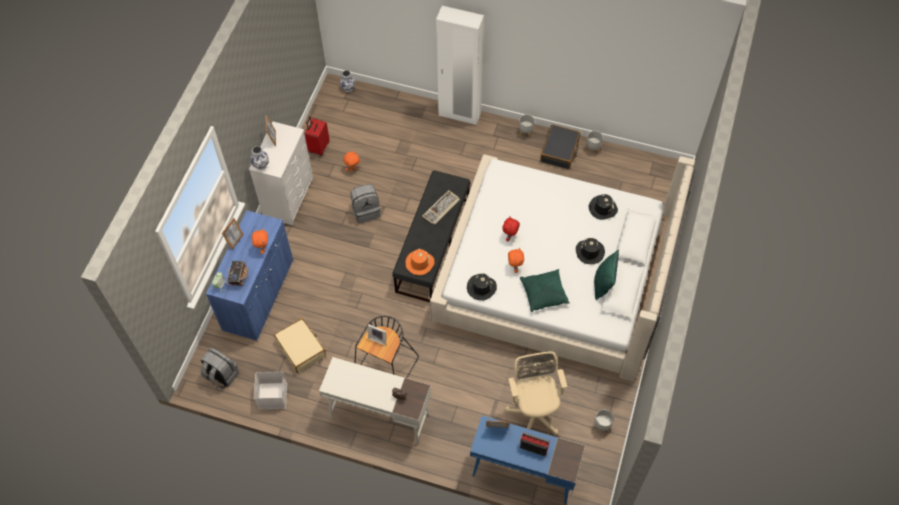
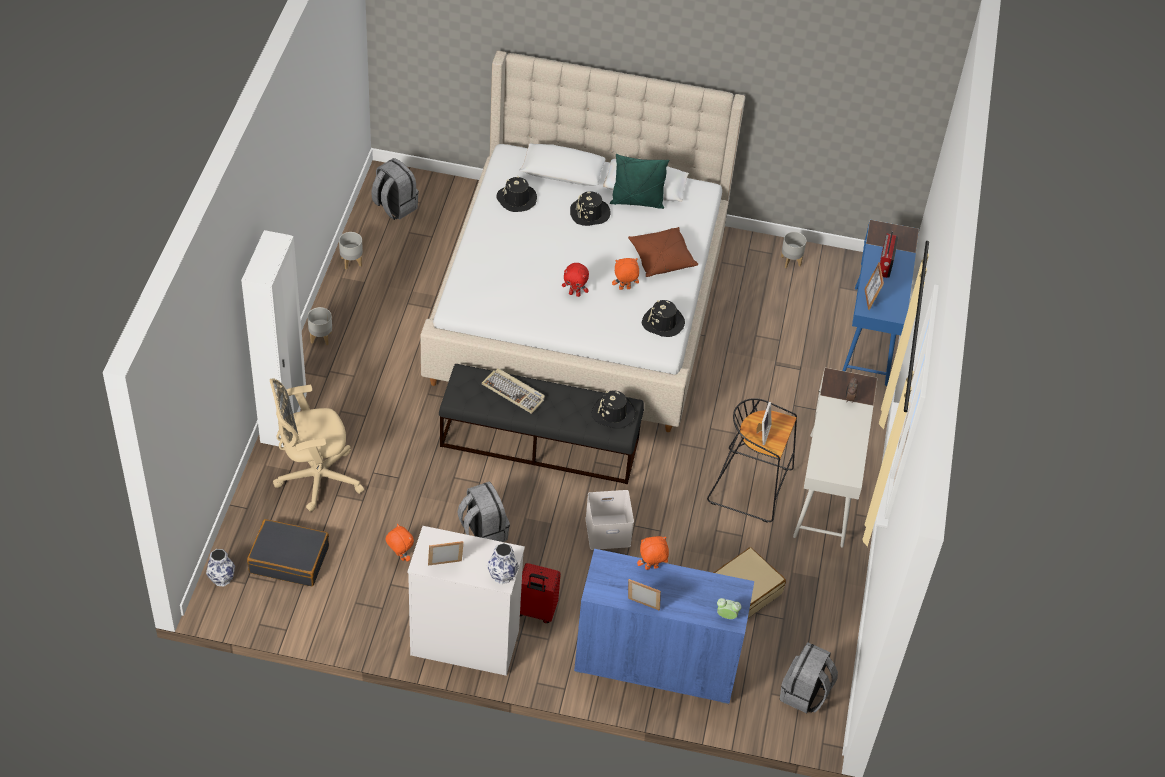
camera: 100 degrees left, 10 degrees down
radio [227,261,248,286] -> none
white storage box [254,372,287,409] -> white storage box moved to [585,490,634,550]
red suitcase [305,117,330,156] -> red suitcase moved to [520,563,561,623]
orange hat [406,248,435,275] -> black hat [591,390,636,428]
beige office chair [505,351,567,436] -> beige office chair moved to [270,378,364,512]
green pillow [520,269,570,312] -> brown pillow [628,227,698,277]
black suitcase [540,124,580,169] -> black suitcase moved to [247,519,329,586]
none -> grey backpack [371,158,419,220]

